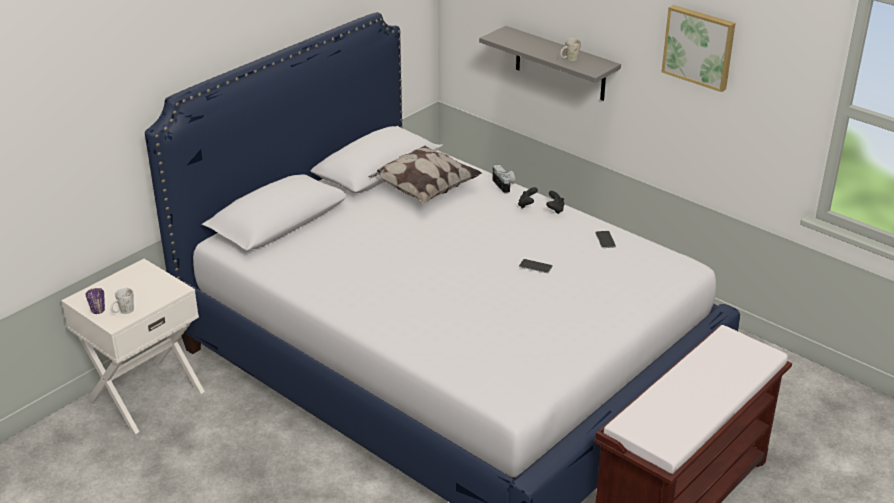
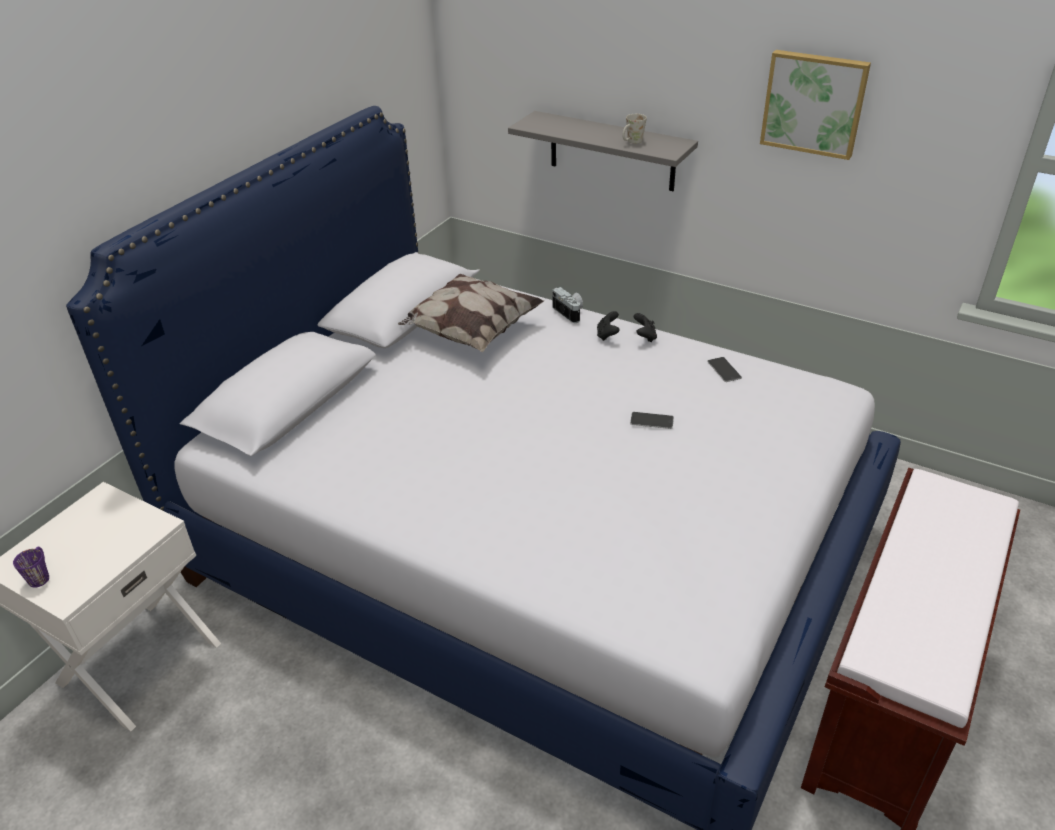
camera: 10 degrees left, 5 degrees up
white mug [110,288,134,314] -> none

